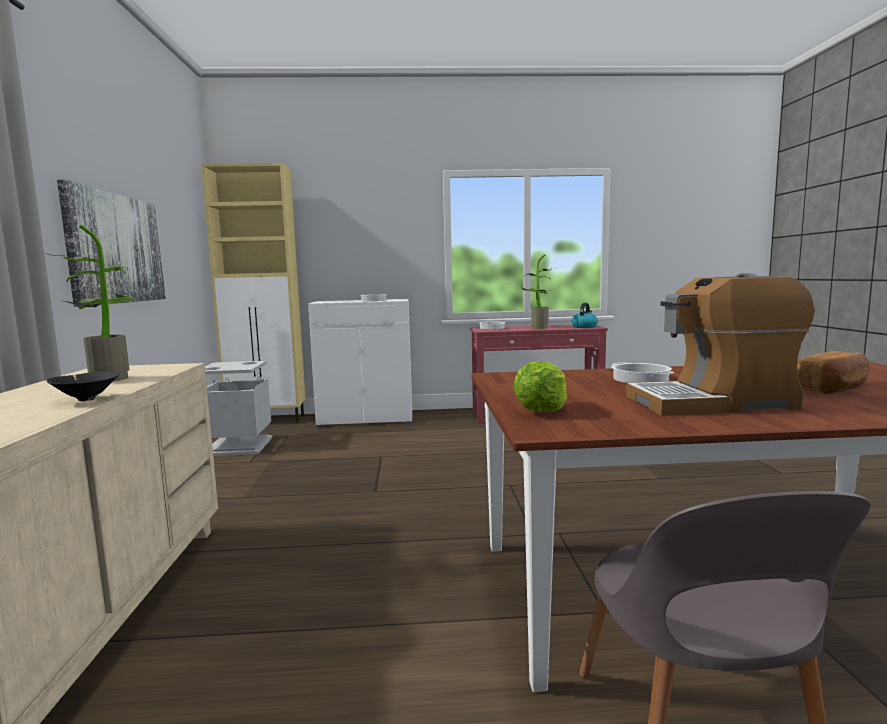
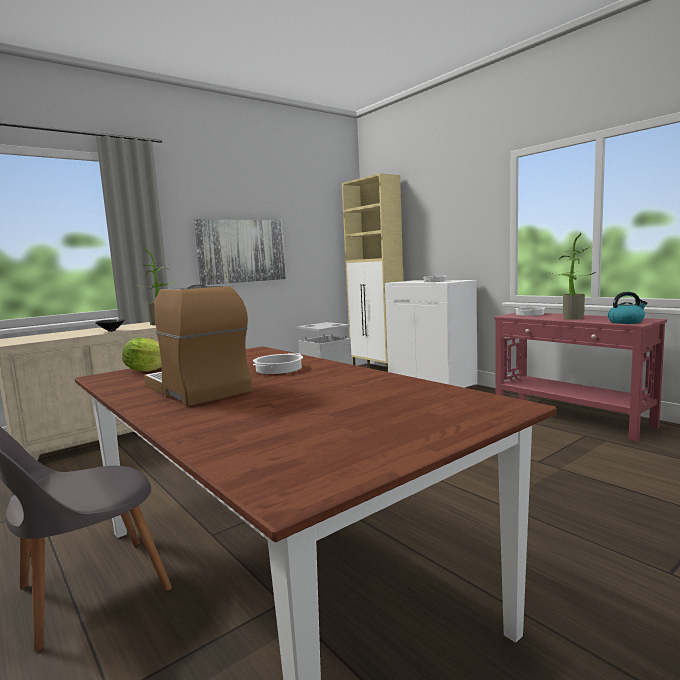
camera: 55 degrees right, 0 degrees up
bread [797,351,870,394] -> none

